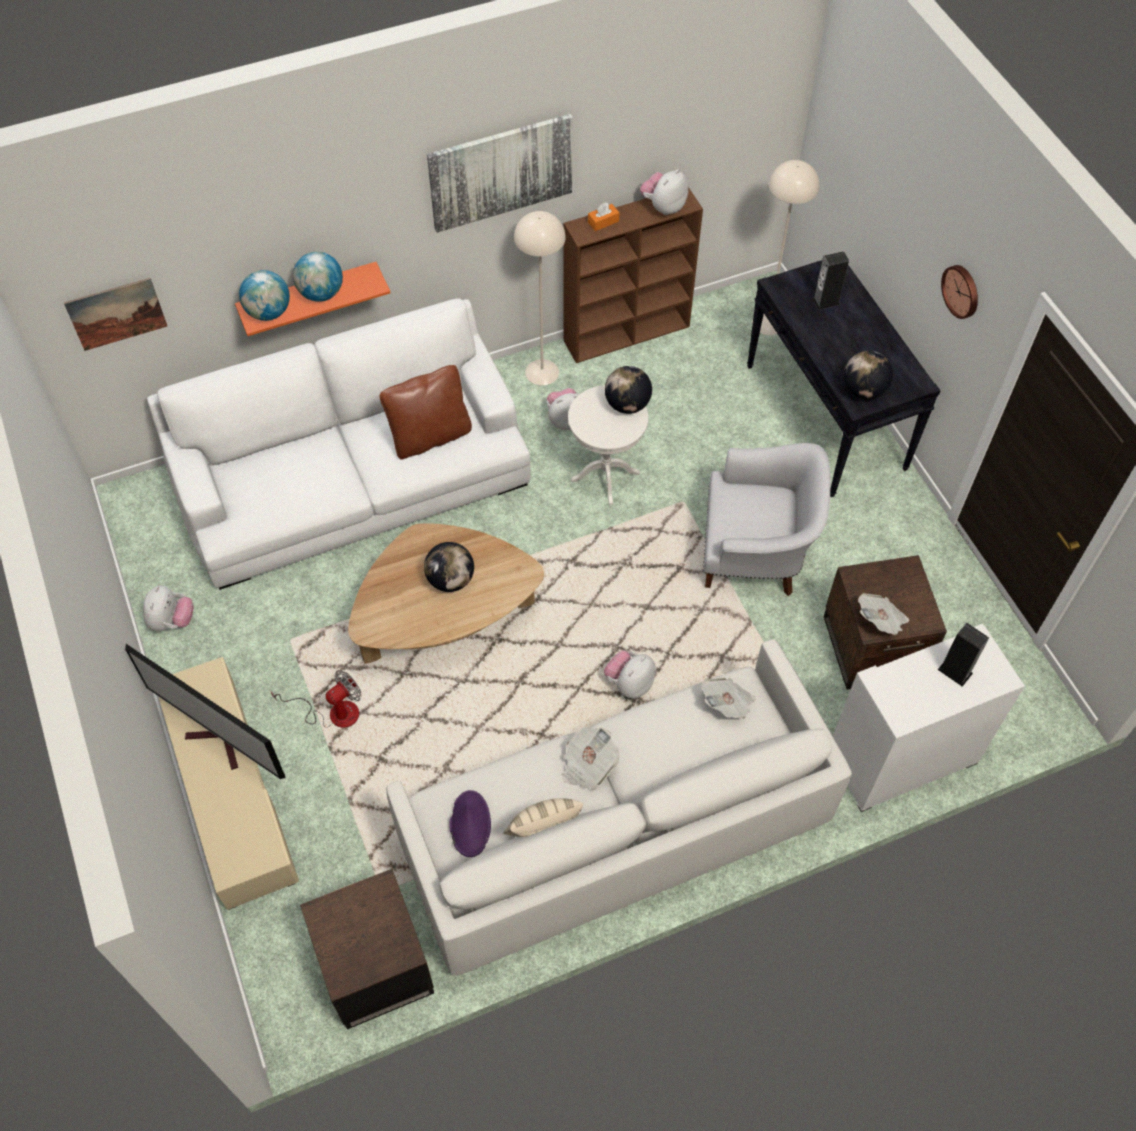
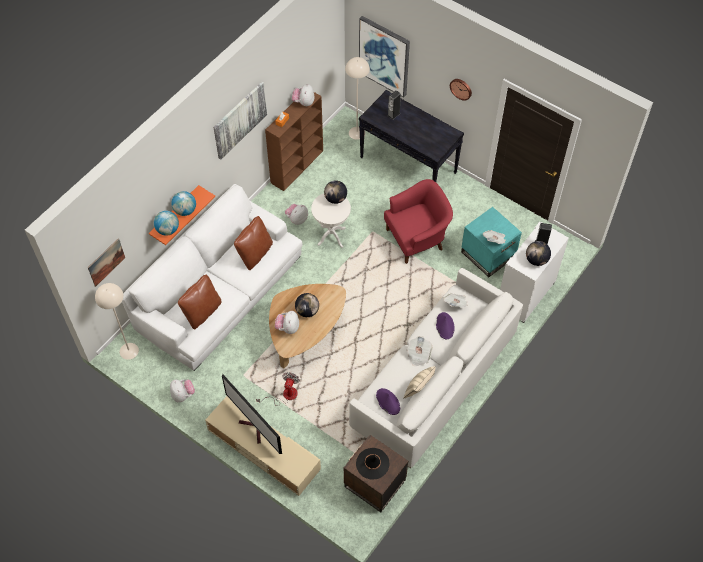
camera: 30 degrees left, 0 degrees up
television [125,644,286,779] -> television turned 45 degrees clockwise [222,374,282,454]
beige floor lamp [514,211,566,386] -> beige floor lamp moved to [95,283,139,360]
plush toy [604,650,656,698] -> plush toy moved to [275,311,299,334]
white armchair [703,443,831,596] -> red armchair [384,179,453,264]
brown side table [824,555,947,690] -> turquoise side table [461,207,522,277]
globe [843,351,893,400] -> globe moved to [526,241,551,266]
none -> brown pillow [178,275,222,329]
none -> black hat [356,448,390,480]
none -> picture [359,16,410,98]
none -> purple hat [436,312,455,339]

